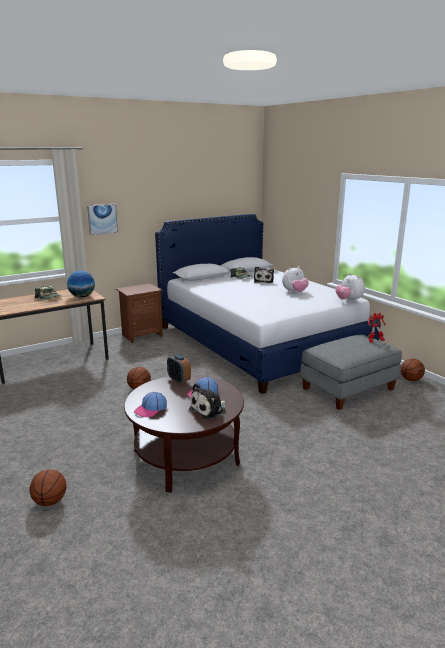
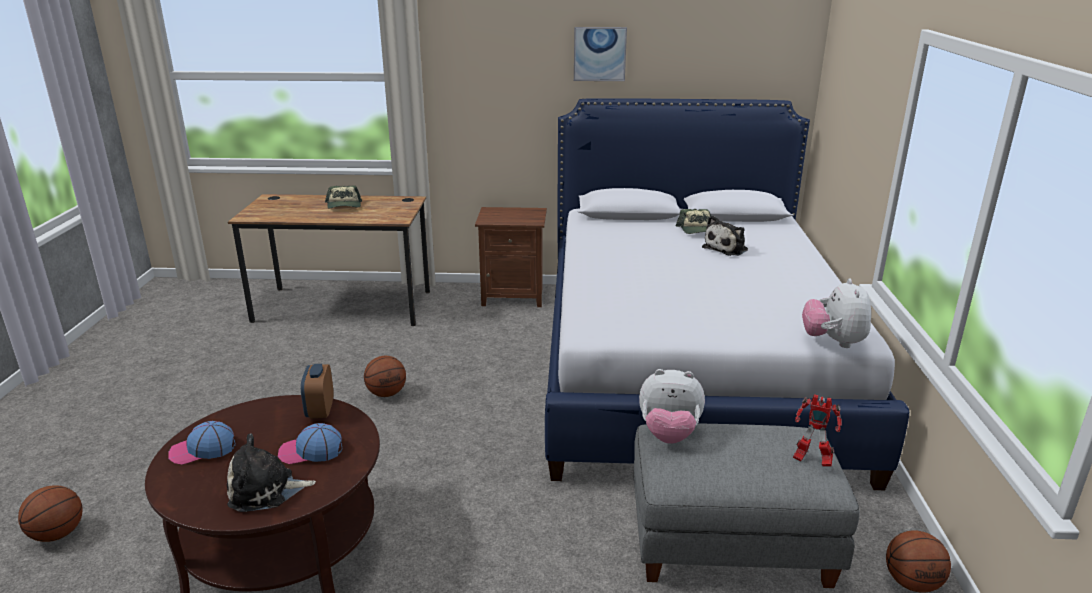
camera: 35 degrees right, 5 degrees up
globe [67,271,95,298] -> none
picture [87,204,118,235] -> picture moved to [574,27,627,81]
plush toy [282,266,309,292] -> plush toy moved to [639,369,705,444]

